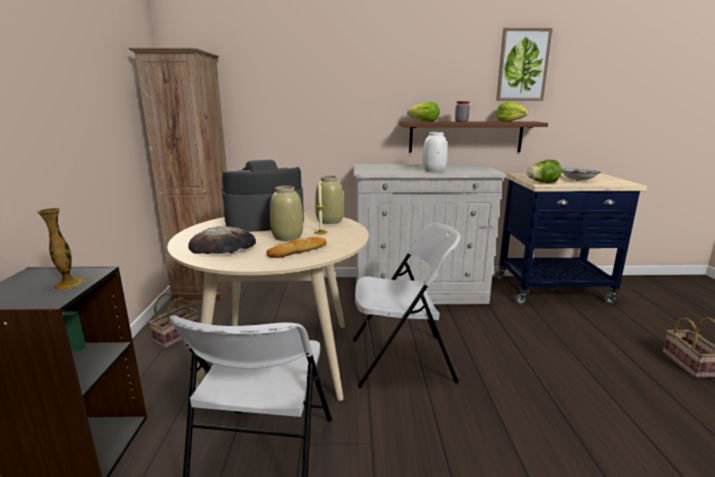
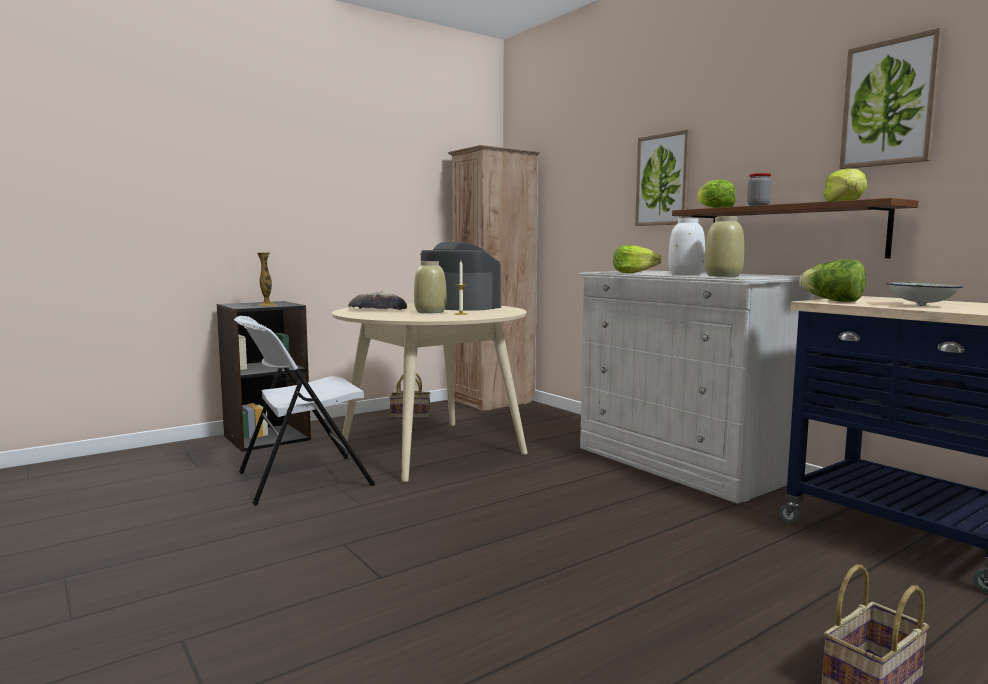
camera: 55 degrees right, 10 degrees down
bread [267,236,327,258] -> none
beige vase [315,176,344,224] -> beige vase moved to [705,216,744,277]
white chair [353,223,461,388] -> none
none -> lettuce [613,245,661,273]
none -> picture [635,130,691,226]

